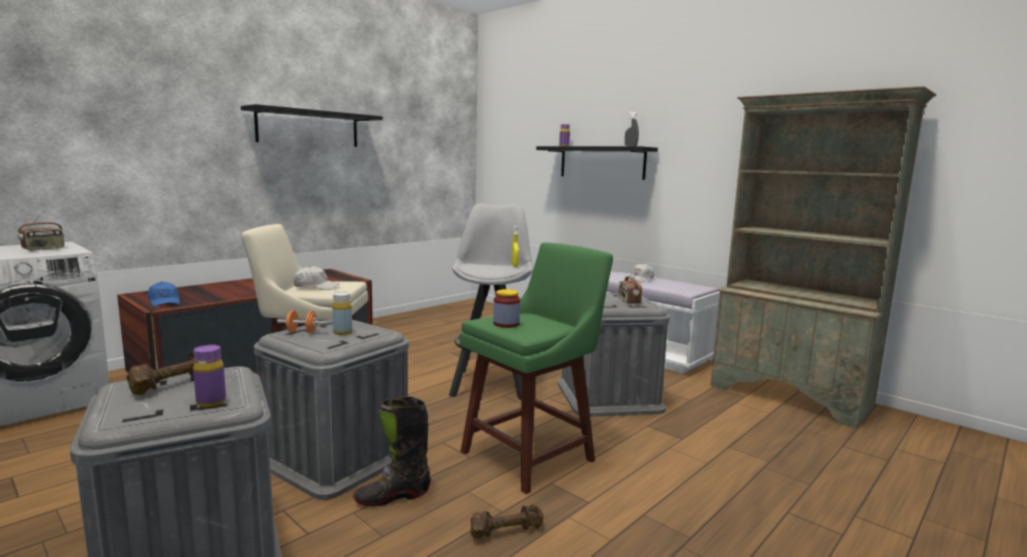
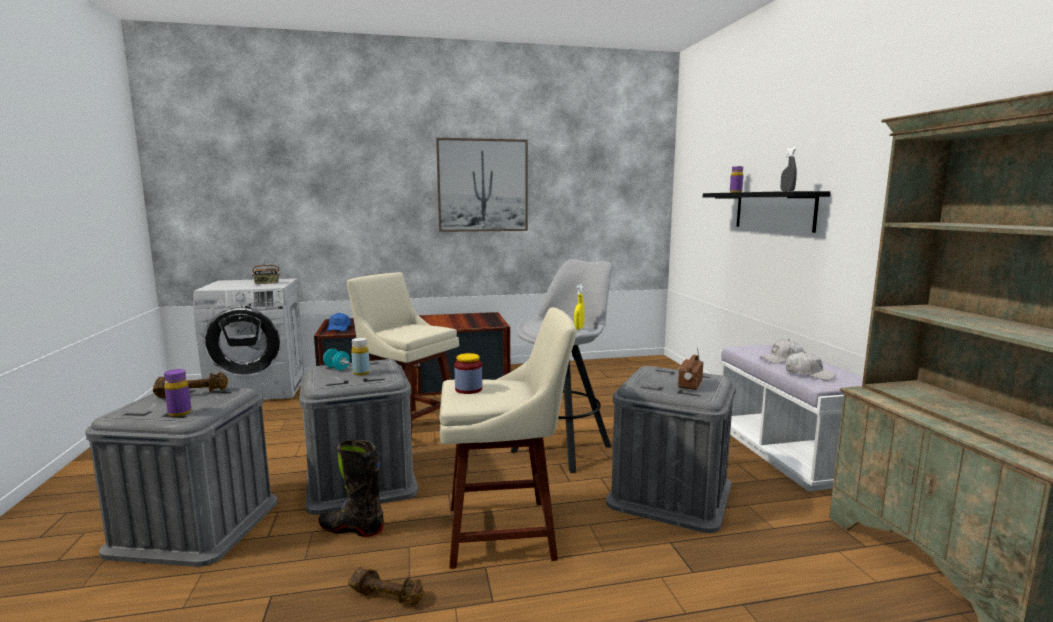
camera: 35 degrees right, 0 degrees up
black shelf [241,104,383,147] -> picture [436,138,528,232]
orange dumbbell [277,310,326,333] -> turquoise dumbbell [323,349,350,370]
white cap [293,266,339,290] -> white cap moved to [786,351,836,381]
green stool [459,242,613,494] -> beige stool [440,307,577,569]

